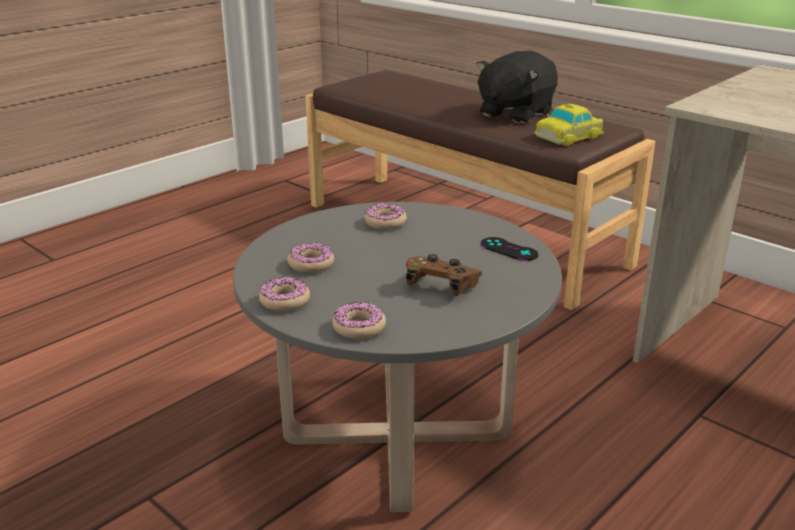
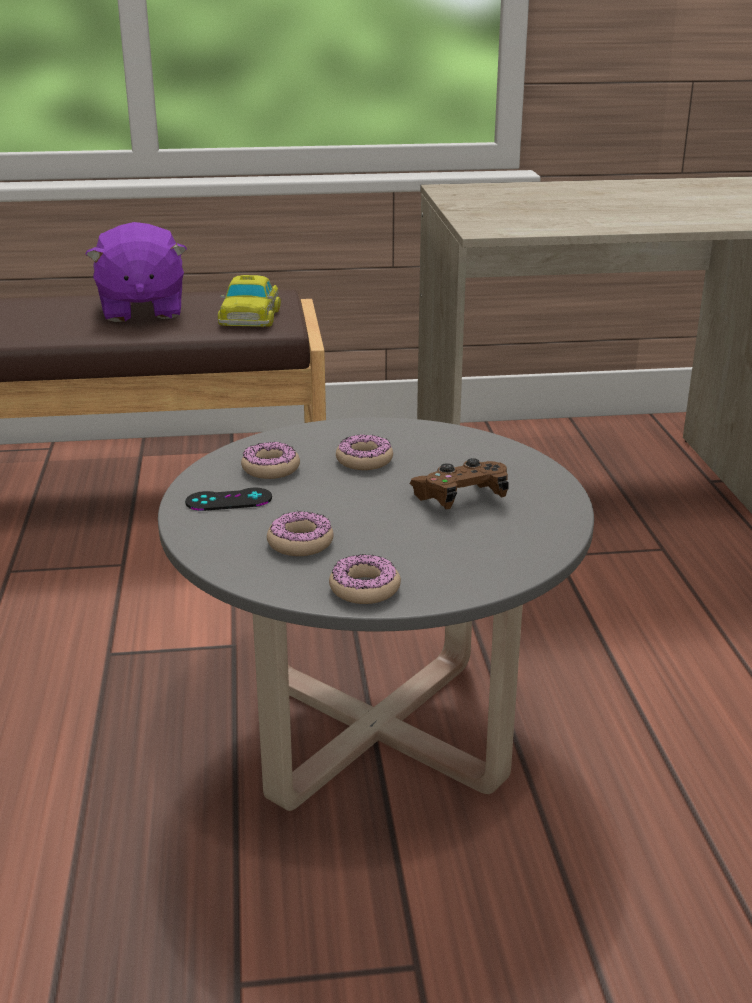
camera: 50 degrees left, 0 degrees up
donut [332,302,386,339] -> donut moved to [336,435,393,470]
black plush toy [476,51,558,124] -> purple plush toy [85,222,187,322]
black game controller [481,237,538,261] -> black game controller moved to [185,488,272,511]

